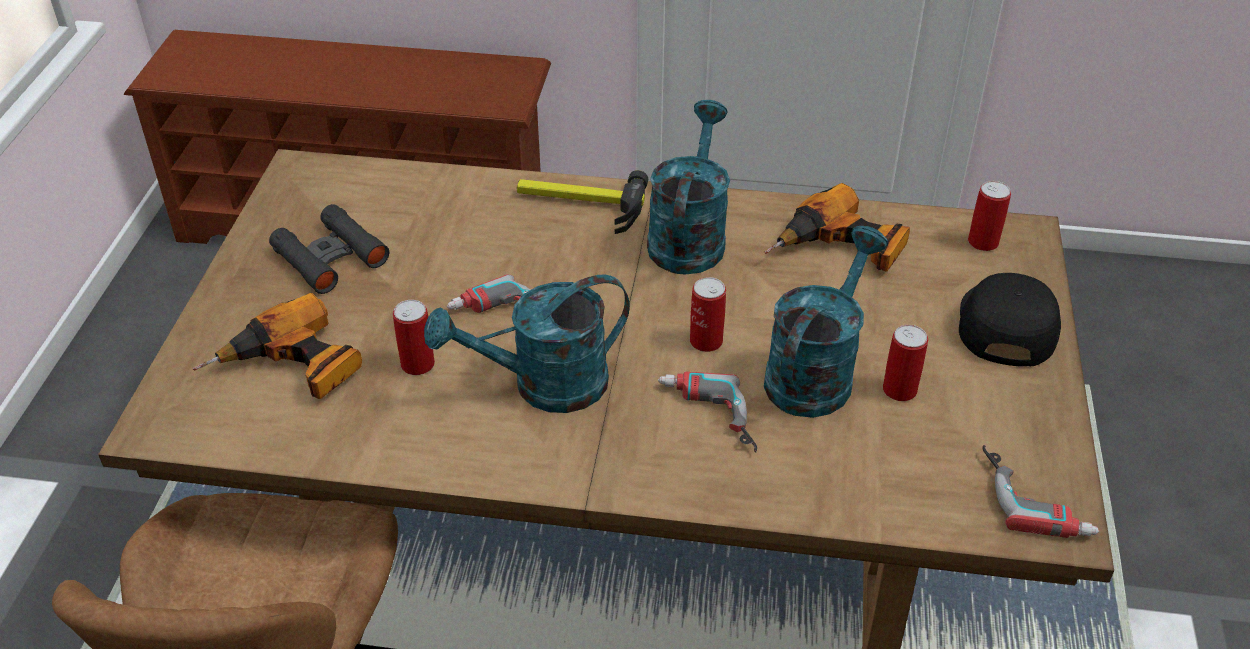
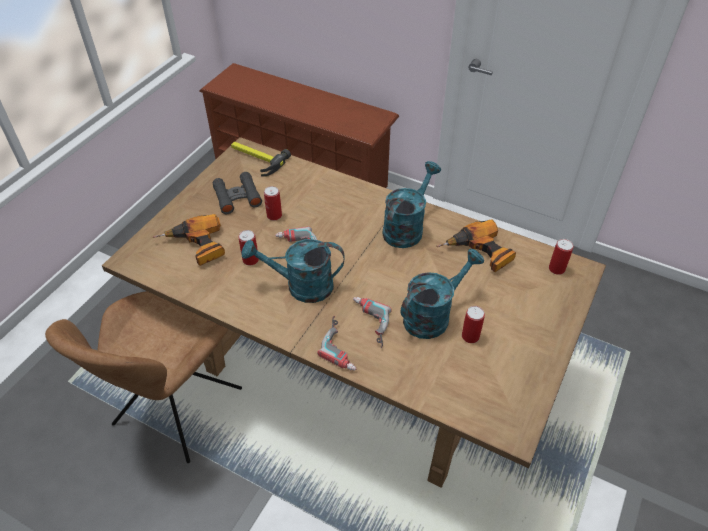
camera: 20 degrees right, 5 degrees up
hammer [517,170,648,234] -> hammer moved to [231,142,291,177]
can [690,277,726,352] -> can moved to [264,186,282,220]
black cap [959,273,1061,367] -> none
power drill [983,445,1099,538] -> power drill moved to [317,316,356,371]

